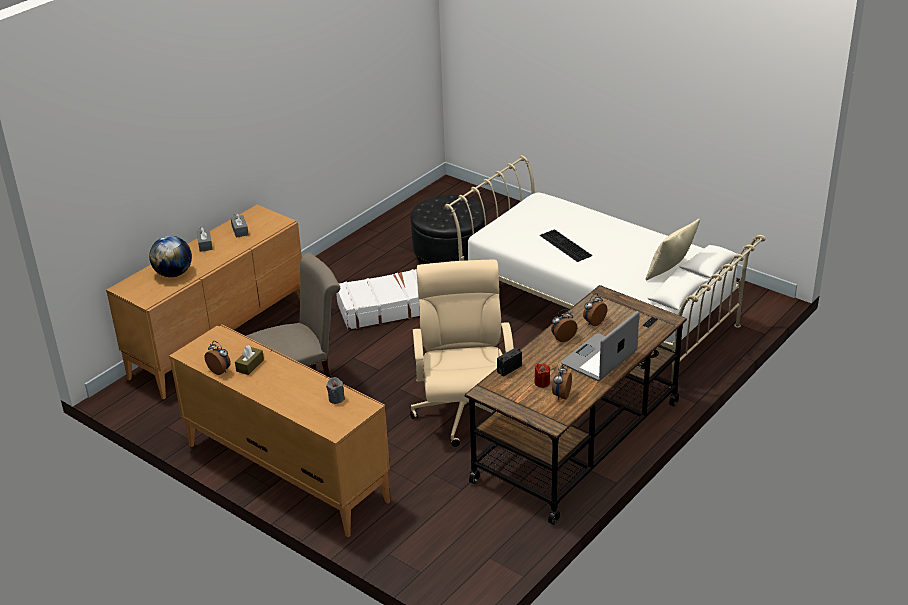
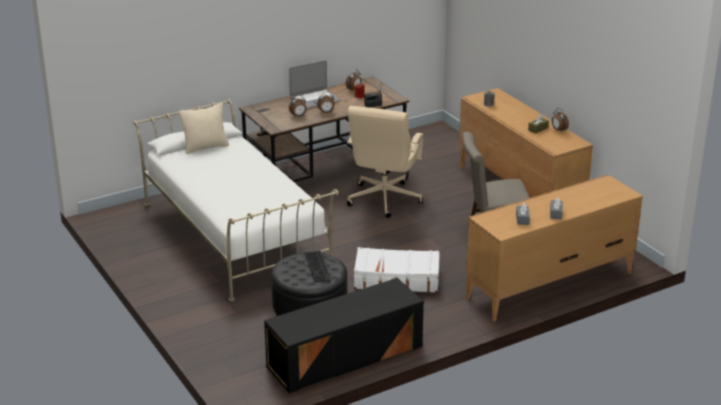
camera: 160 degrees left, 5 degrees down
globe [149,236,192,277] -> none
keyboard [540,229,592,262] -> keyboard moved to [304,251,331,282]
none -> black bench [264,278,424,393]

